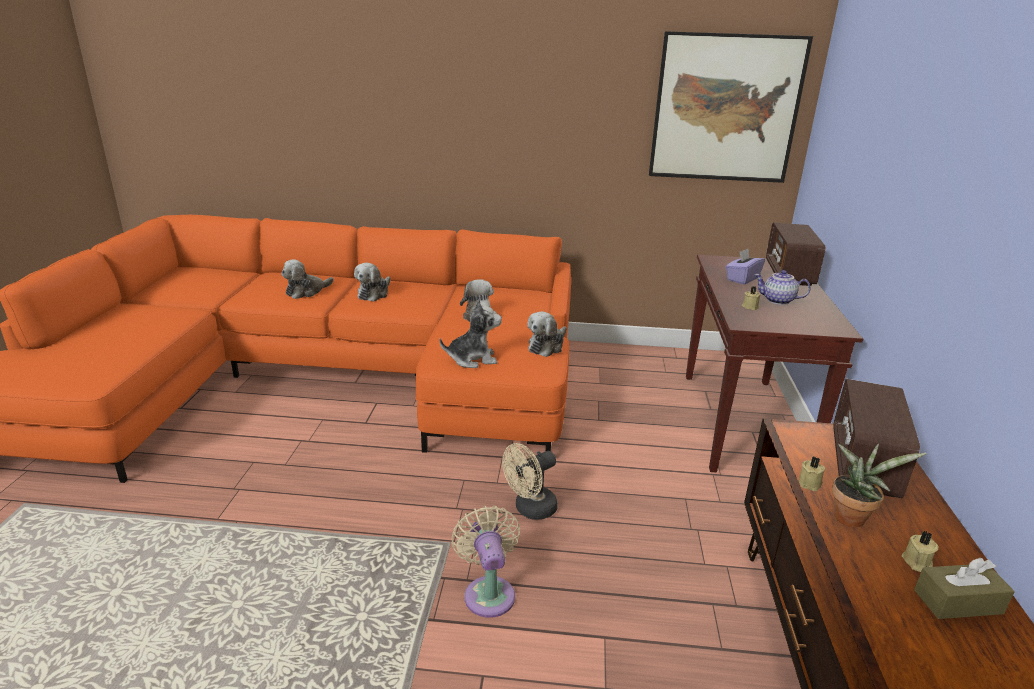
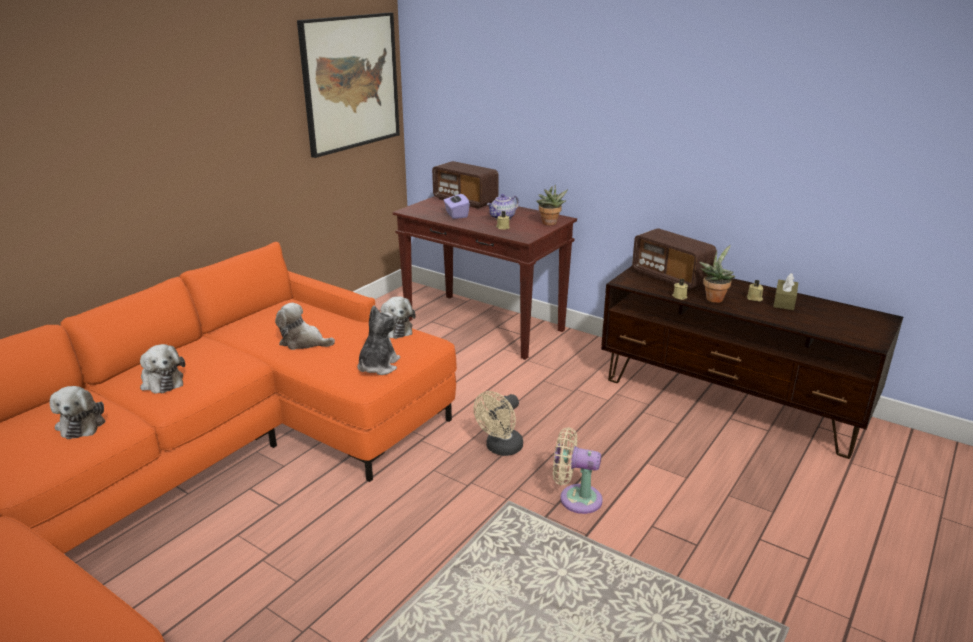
camera: 60 degrees left, 0 degrees up
beige fan [502,443,558,520] -> beige fan turned 45 degrees clockwise [473,391,523,456]
none -> potted plant [536,185,568,225]

